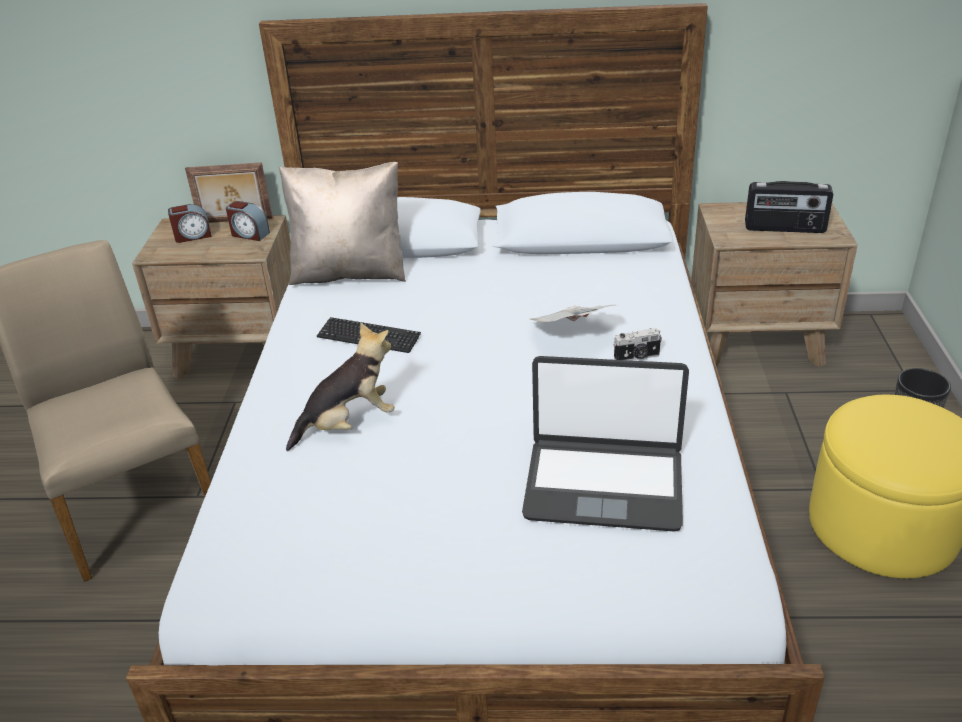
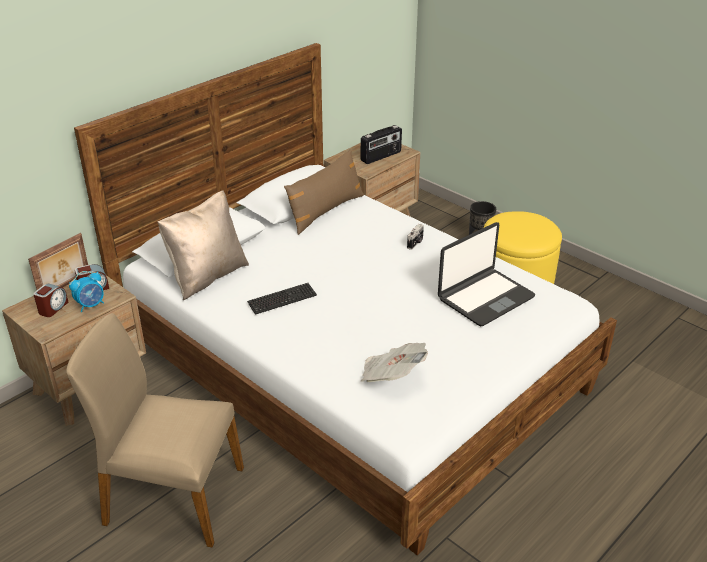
camera: 50 degrees left, 0 degrees up
plush toy [286,323,395,451] -> none
newspaper [531,305,615,322] -> newspaper moved to [361,343,428,382]
none -> alarm clock [69,271,104,312]
none -> brown pillow [284,149,364,235]

